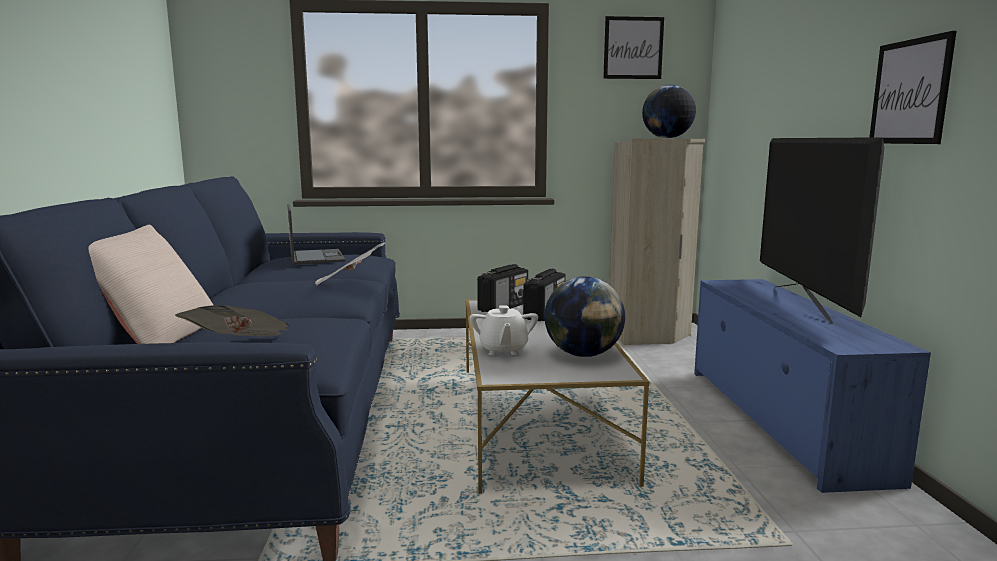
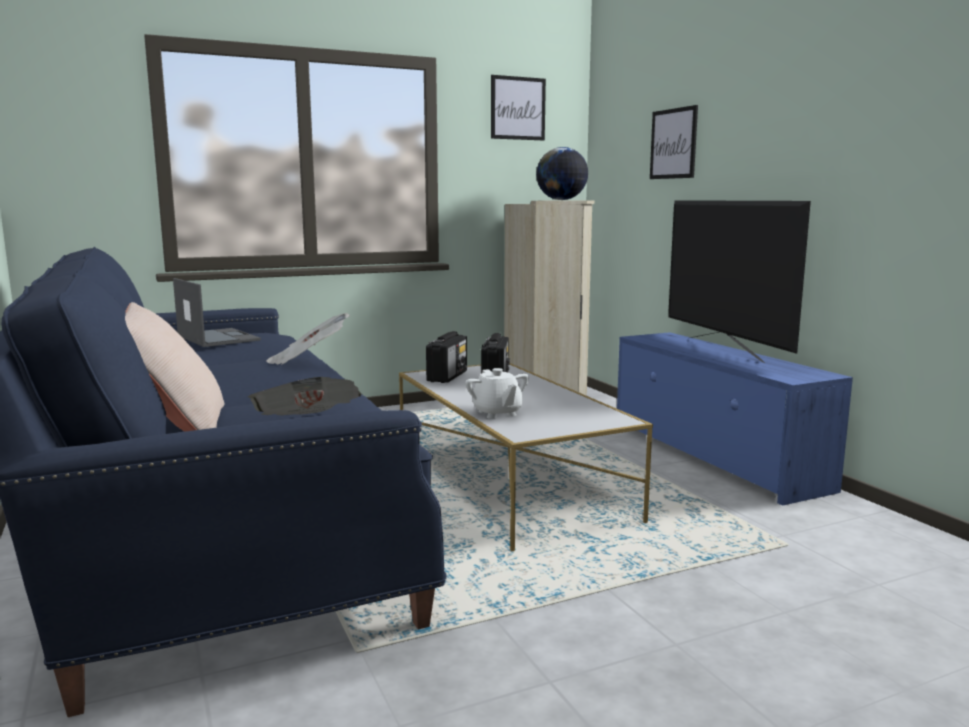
camera: 20 degrees left, 0 degrees up
globe [544,276,625,357] -> none
picture [869,31,957,144] -> picture moved to [650,105,698,179]

